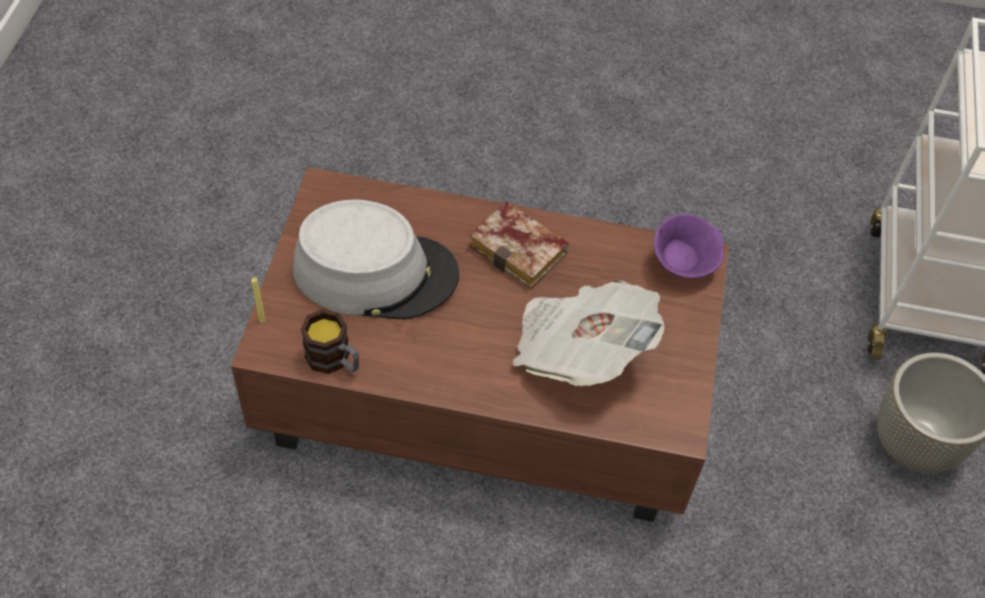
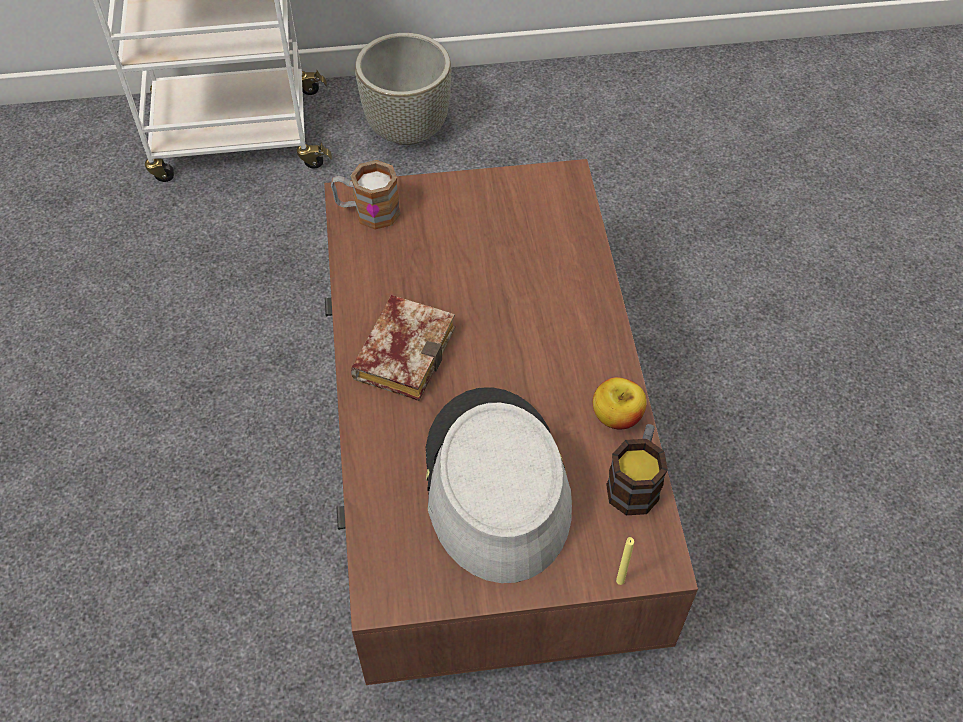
camera: 105 degrees left, 0 degrees up
newspaper [513,281,665,386] -> none
purple bowl [654,214,724,278] -> mug [331,160,401,230]
none -> apple [593,377,647,429]

